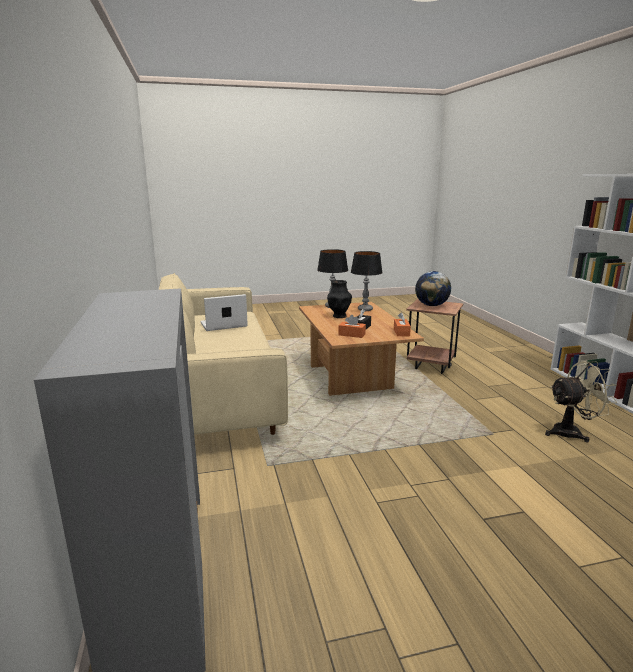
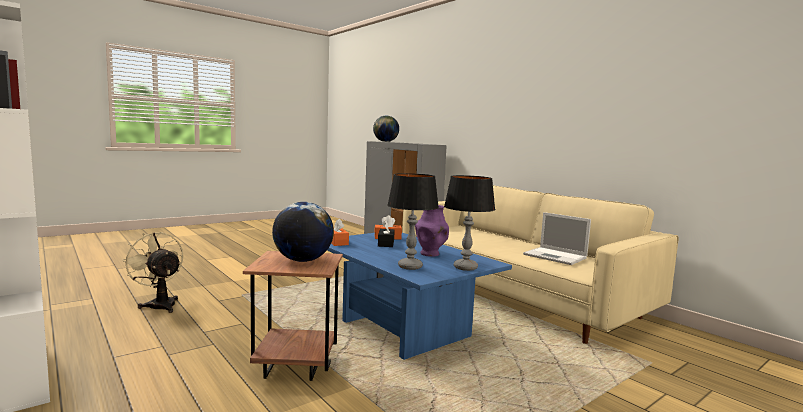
camera: 155 degrees right, 10 degrees down
laptop [201,294,248,331] -> laptop turned 90 degrees clockwise [523,212,591,265]
brown coffee table [299,302,424,396] -> blue coffee table [327,233,512,360]
black vase [327,280,352,318] -> purple vase [415,205,449,257]
beige fan [545,361,617,443] -> beige fan turned 75 degrees clockwise [122,232,183,313]
none -> globe [373,116,399,142]

